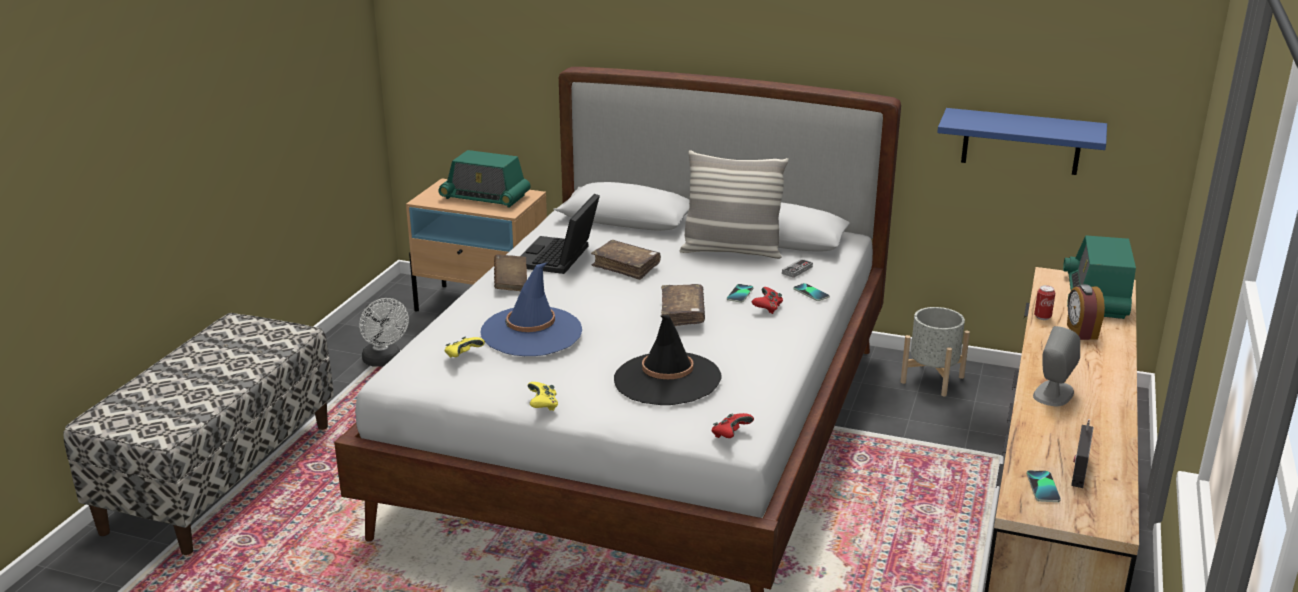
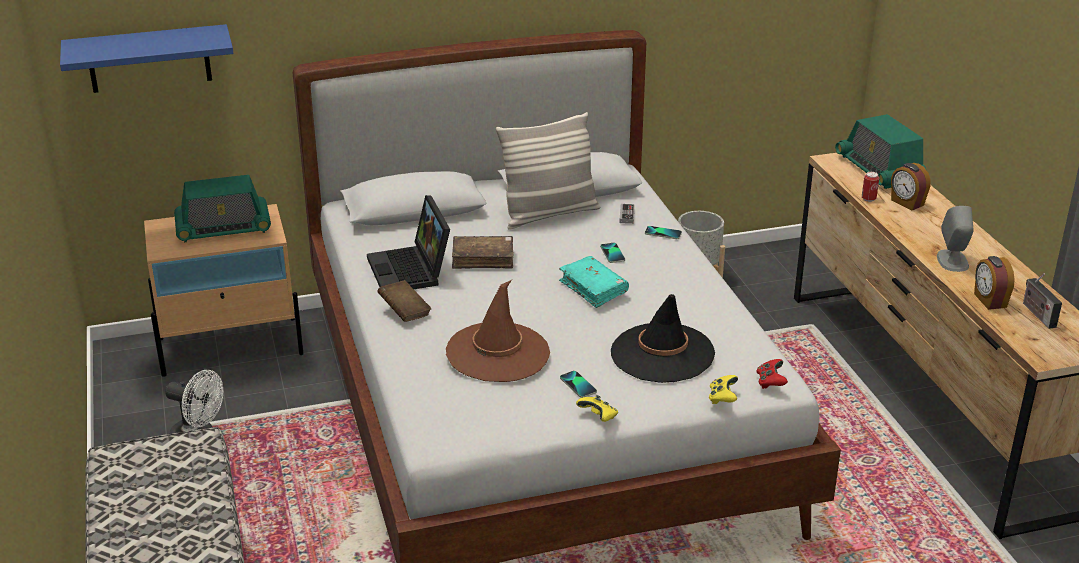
camera: 35 degrees left, 5 degrees up
yellow game controller [445,337,485,357] -> yellow game controller moved to [709,375,738,404]
blue hat [480,262,582,356] -> brown hat [446,280,550,382]
brown book [661,284,705,326] -> turquoise book [559,256,629,308]
red game controller [752,287,783,314] -> none
blue shelf [937,108,1107,175] -> blue shelf moved to [60,24,233,93]
phone [1027,470,1061,502] -> phone moved to [560,371,597,398]
none -> alarm clock [974,256,1015,310]

